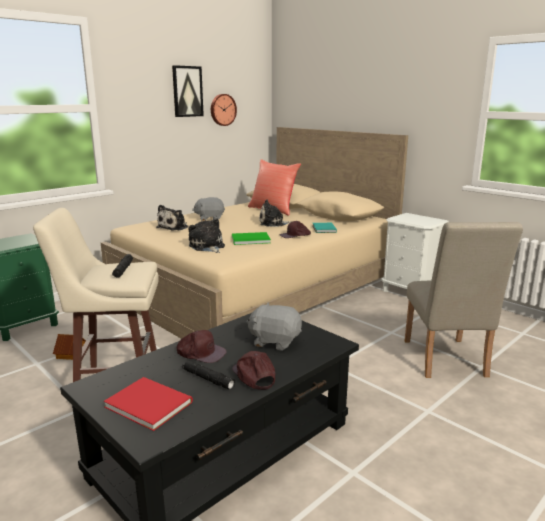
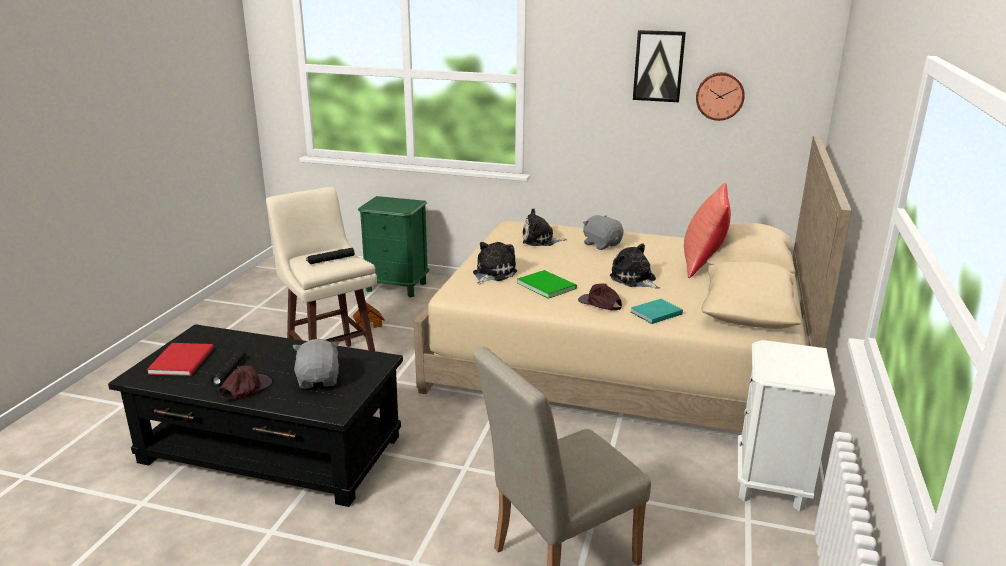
camera: 60 degrees right, 5 degrees up
brown cap [176,330,227,363] -> none

